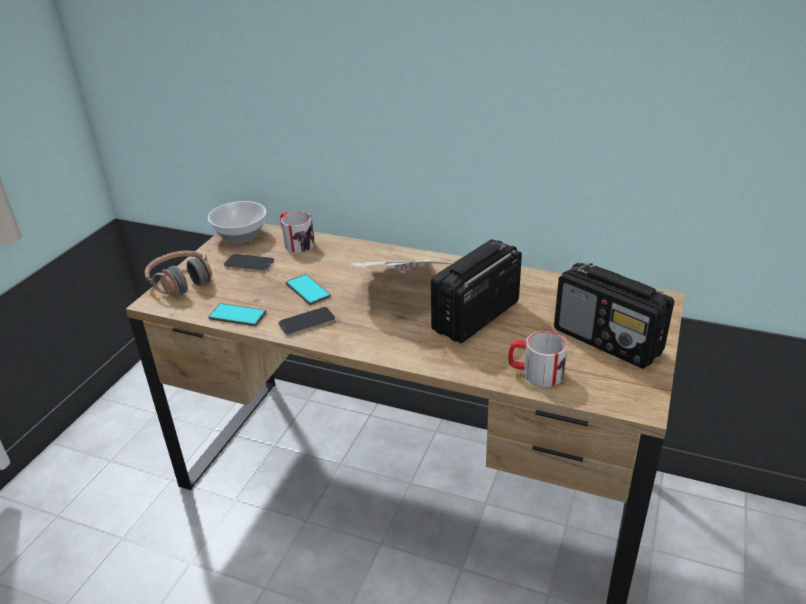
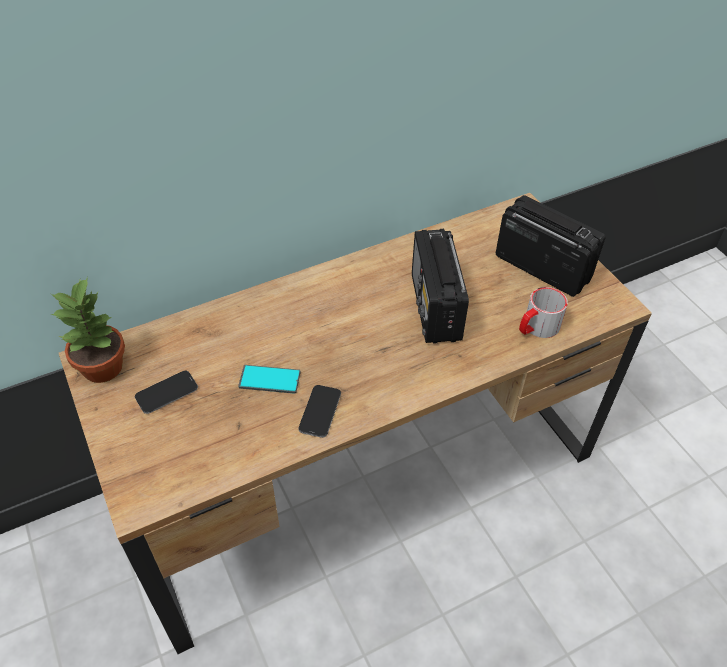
camera: 50 degrees left, 15 degrees up
headphones [145,251,212,297] -> none
bowl [208,201,266,243] -> potted plant [51,277,125,383]
phone [208,303,267,326] -> none
mug [280,212,315,253] -> none
newspaper [350,259,453,274] -> none
radio [554,263,674,369] -> radio turned 135 degrees counterclockwise [496,195,605,297]

